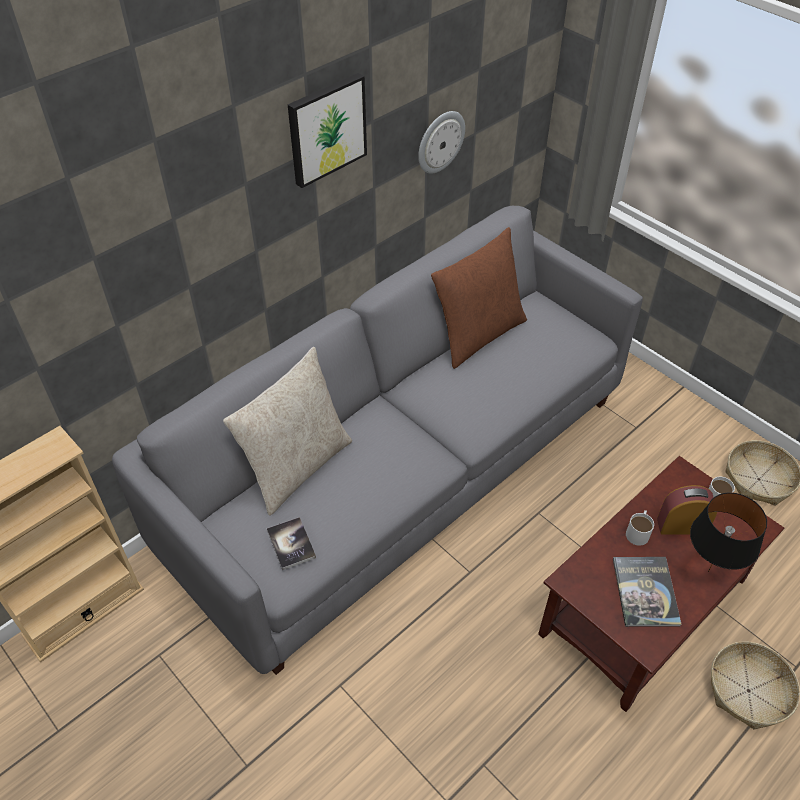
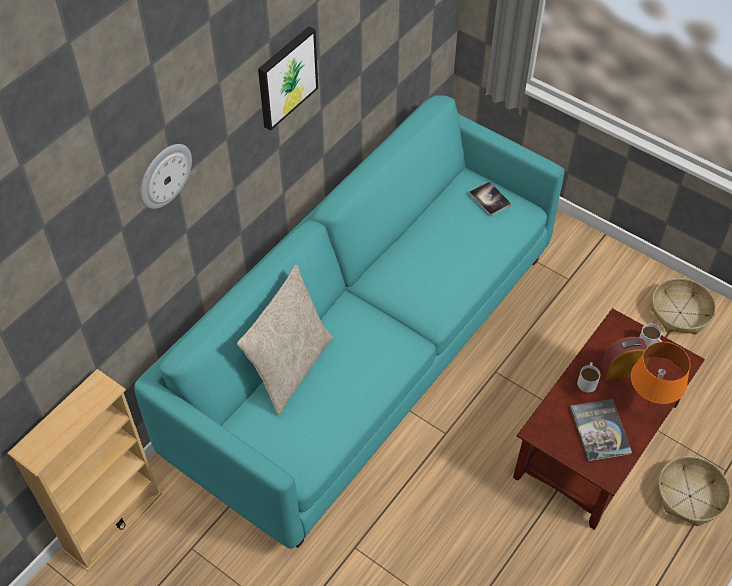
camera: 10 degrees left, 5 degrees up
grey sofa [112,206,643,675] -> turquoise sofa [134,95,565,549]
book [267,517,316,570] -> book moved to [469,181,511,217]
wall clock [418,111,465,174] -> wall clock moved to [140,144,192,209]
brown pillow [431,227,527,369] -> none
black table lamp [690,492,767,572] -> orange table lamp [631,342,690,406]

